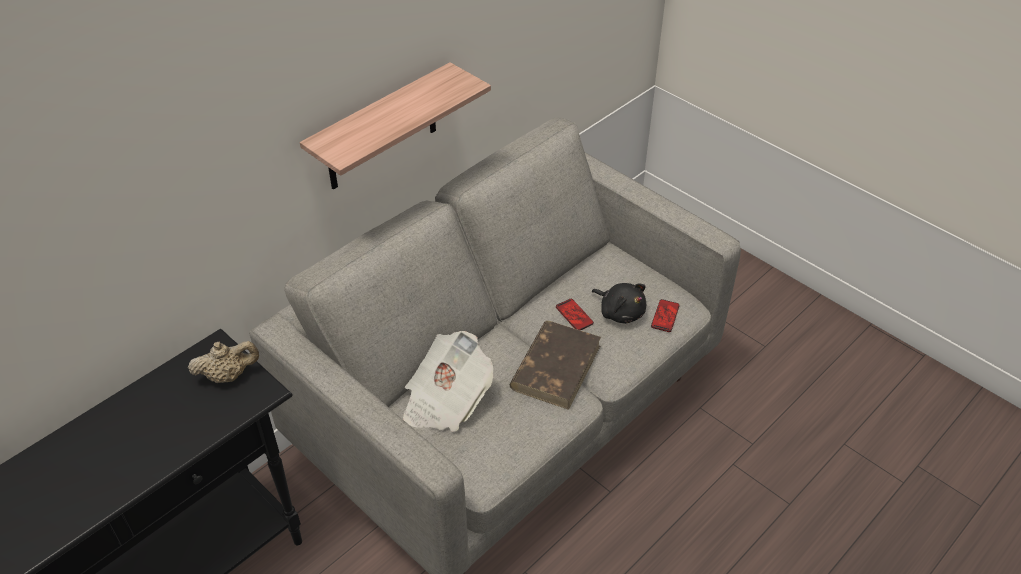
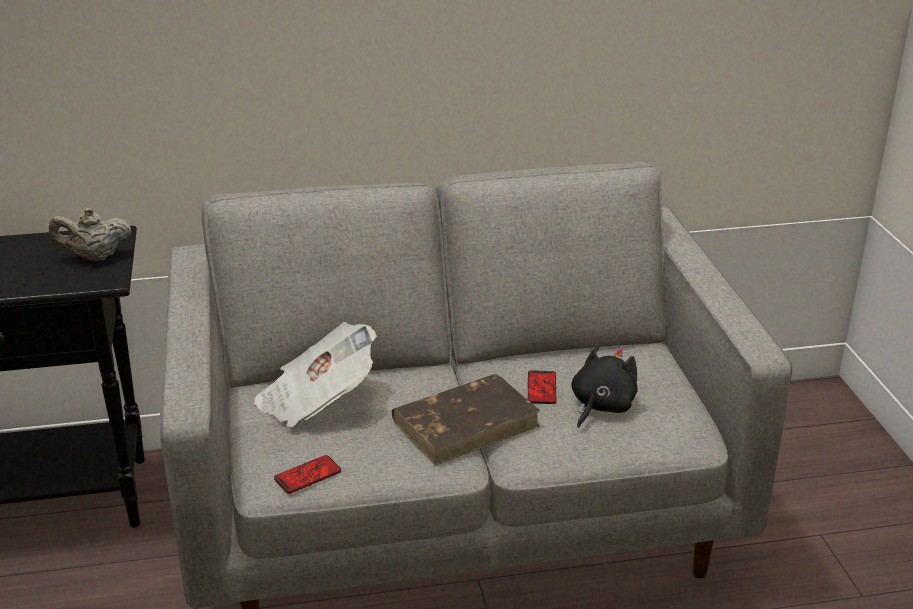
camera: 35 degrees right, 15 degrees down
beige teapot [188,341,259,383] -> beige teapot turned 150 degrees clockwise [49,208,131,261]
shelf [300,62,491,190] -> none
black plush toy [592,283,646,324] -> black plush toy turned 135 degrees counterclockwise [571,344,638,428]
phone [651,299,680,332] -> phone moved to [274,455,341,494]

